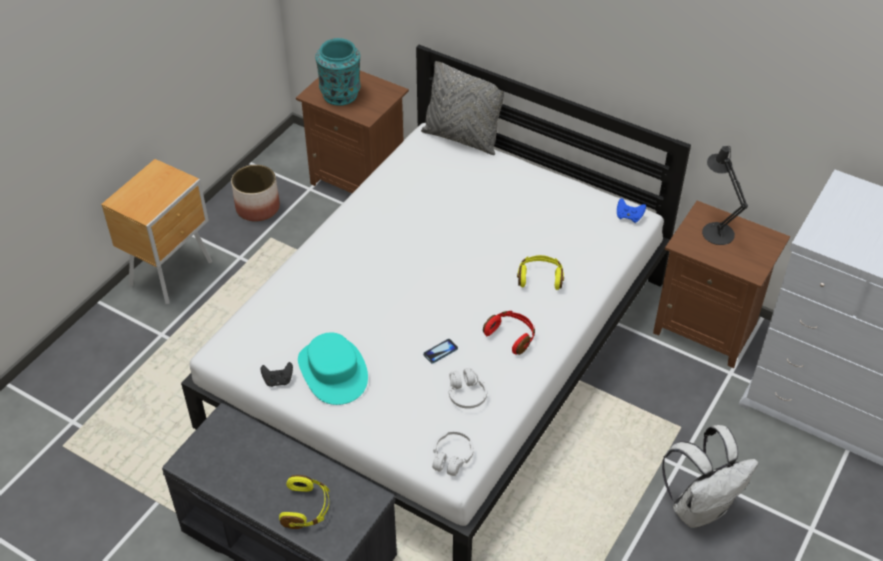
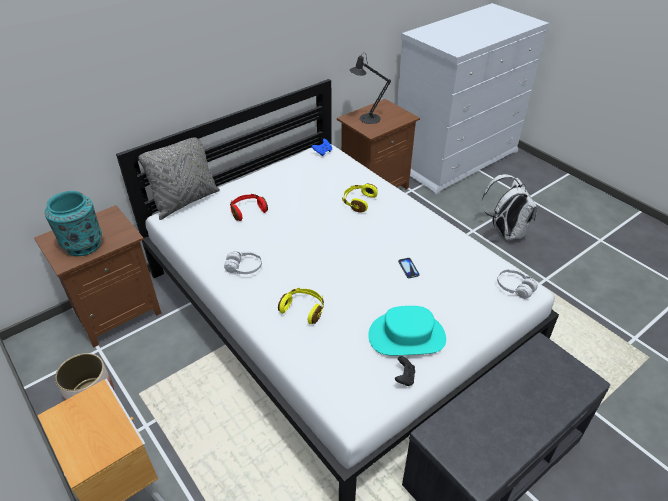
camera: 70 degrees left, 5 degrees down
yellow headphones [279,475,329,529] -> yellow headphones moved to [278,288,324,324]
white headphones [449,368,487,409] -> white headphones moved to [224,251,262,274]
red headphones [483,311,535,355] -> red headphones moved to [230,194,268,221]

